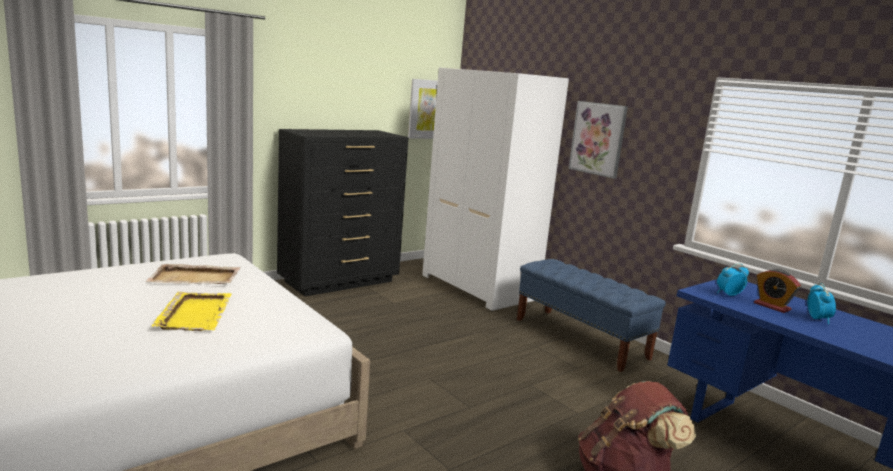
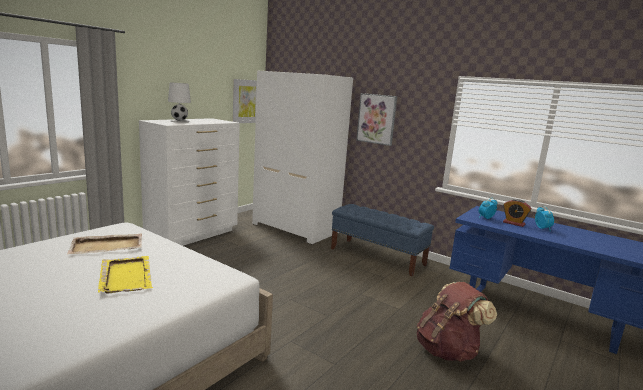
camera: 15 degrees left, 0 degrees up
black dresser [277,129,408,296] -> white dresser [139,118,240,246]
none -> white table lamp [168,83,191,123]

